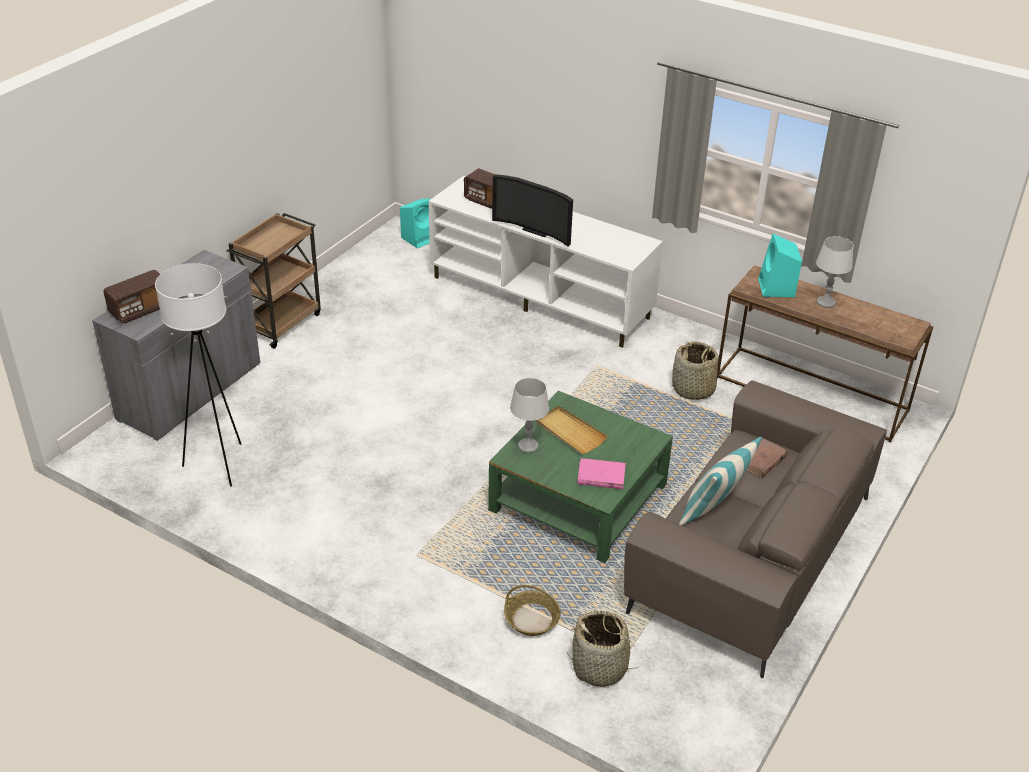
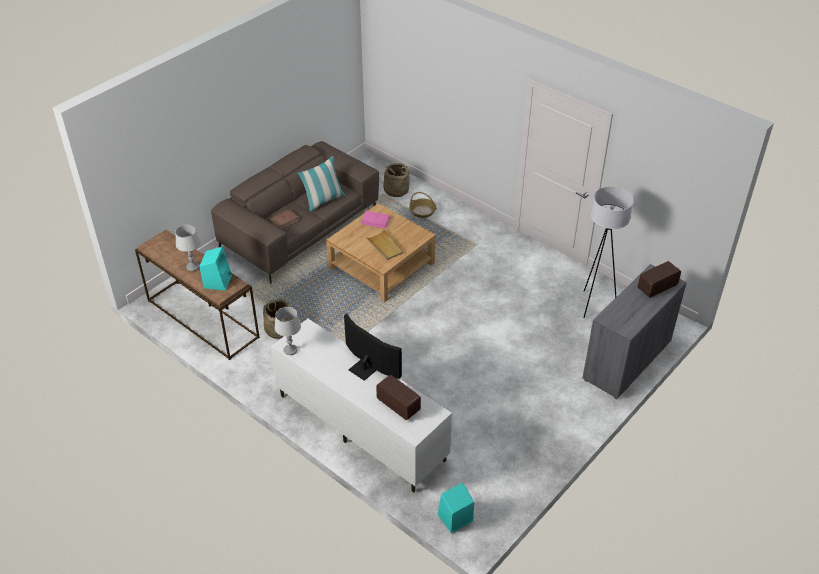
camera: 170 degrees left, 5 degrees up
brown cart [227,213,321,349] -> none
green coffee table [488,391,673,563] -> beige coffee table [326,203,435,303]
grey table lamp [510,378,549,453] -> grey table lamp moved to [274,307,301,355]

